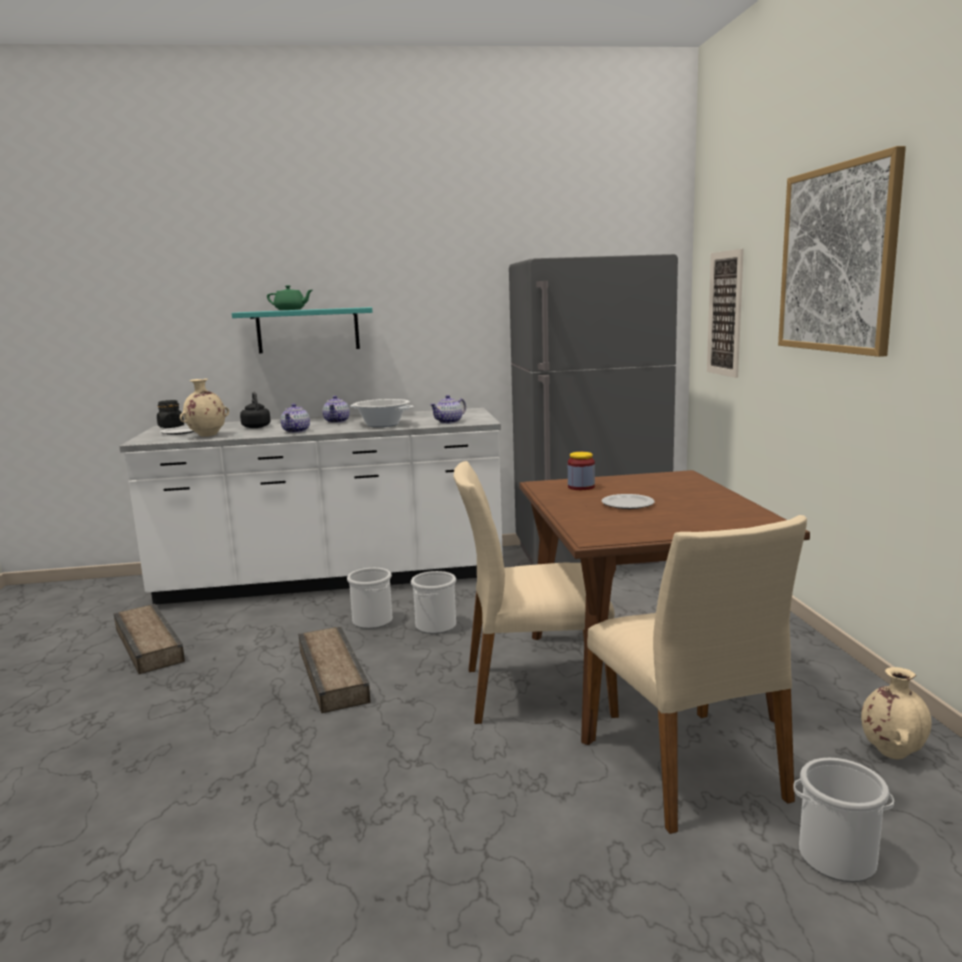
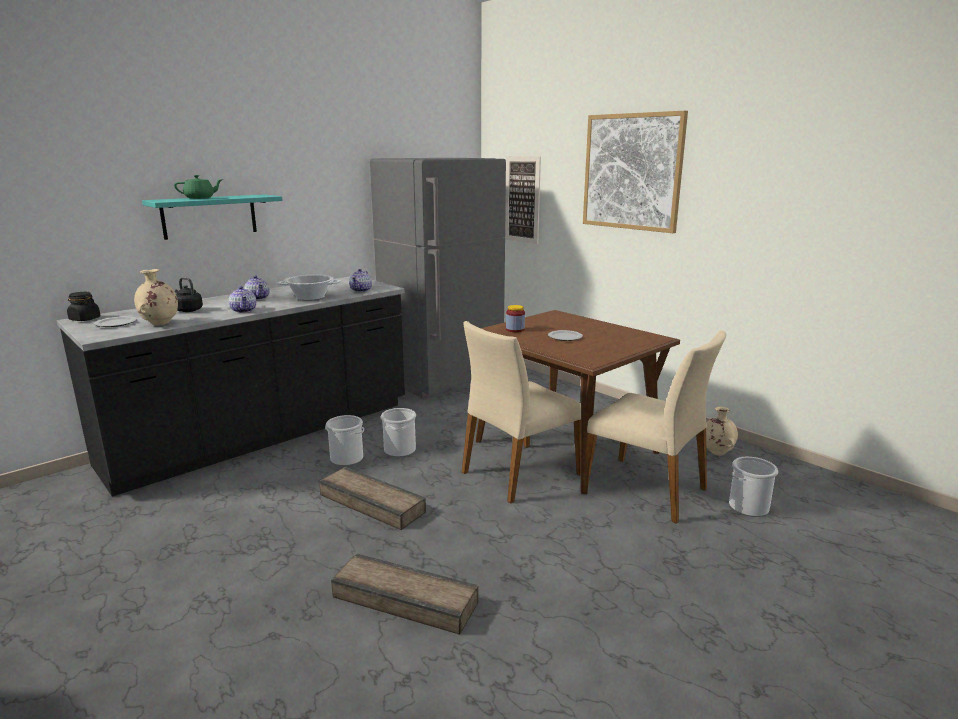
camera: 35 degrees left, 5 degrees up
crate [113,604,185,674] -> crate moved to [331,553,478,635]
white counter [119,408,503,605] -> black counter [57,277,405,497]

